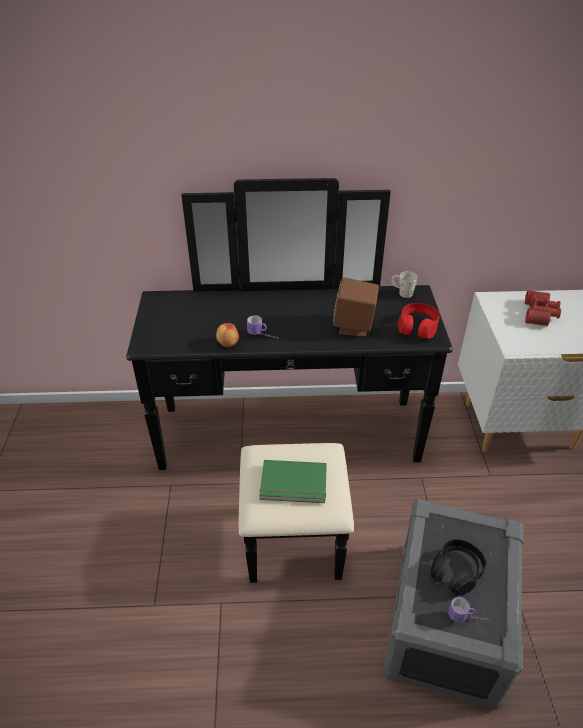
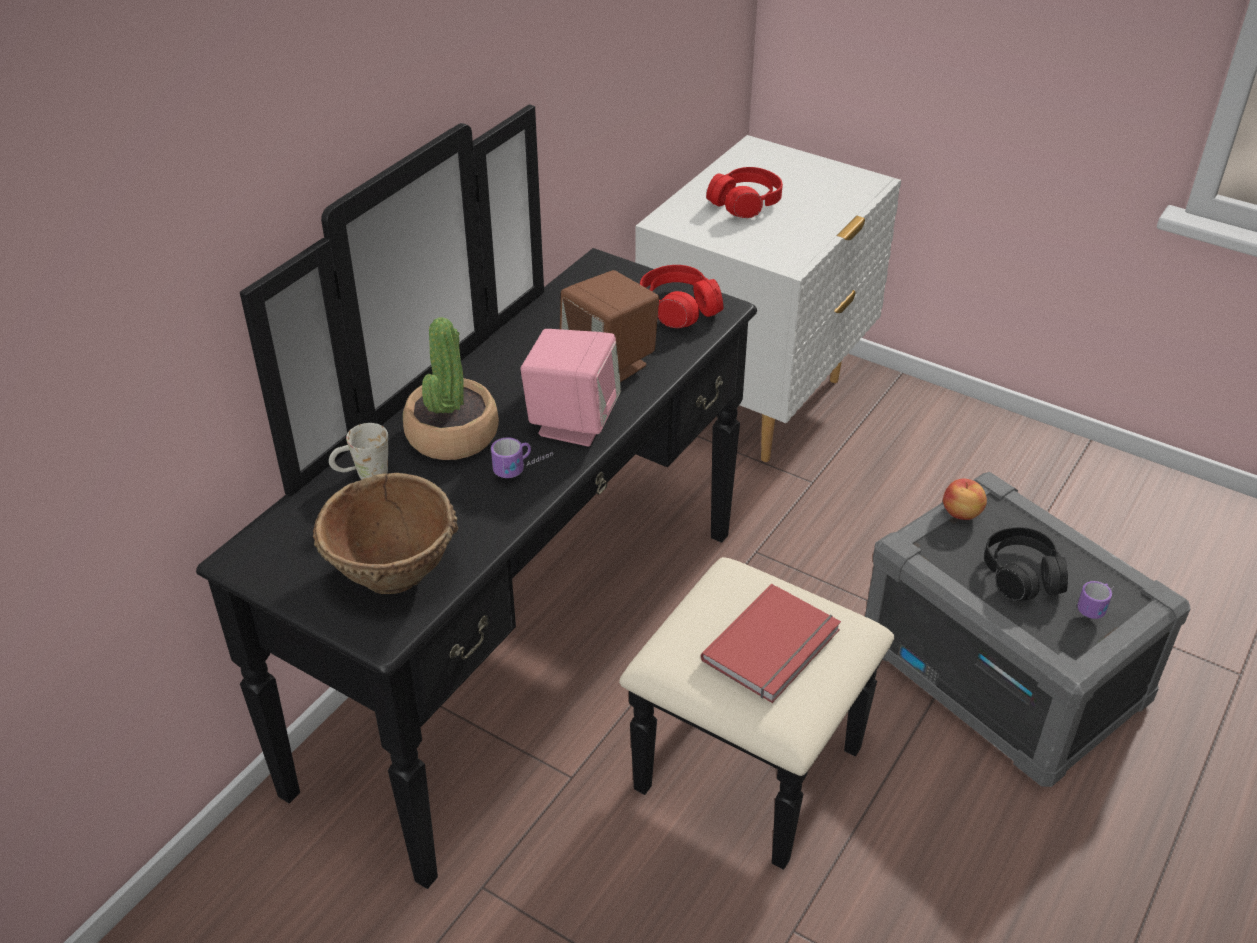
camera: 55 degrees left, 0 degrees up
apple [216,323,239,348] -> apple moved to [943,479,987,520]
green book [259,460,327,503] -> red book [701,584,841,703]
white mug [391,271,418,298] -> white mug moved to [329,423,388,479]
red binoculars [525,290,561,326] -> red headphones [706,167,783,218]
none -> brown bowl [313,473,458,594]
none -> potted plant [403,317,499,460]
none -> pink speaker [520,329,621,447]

